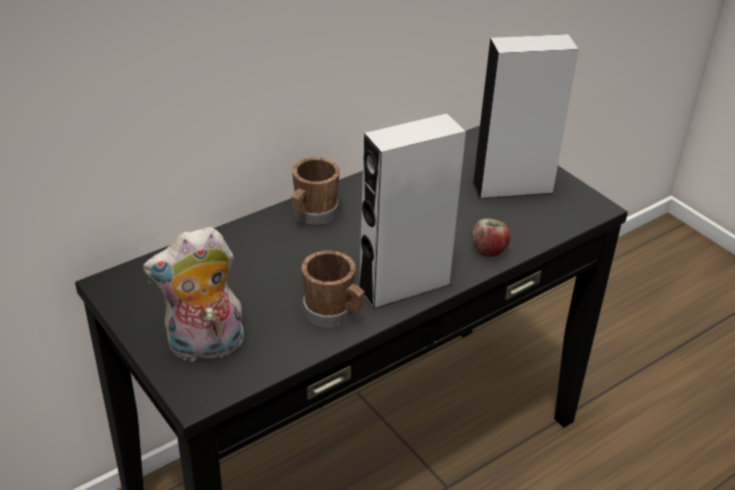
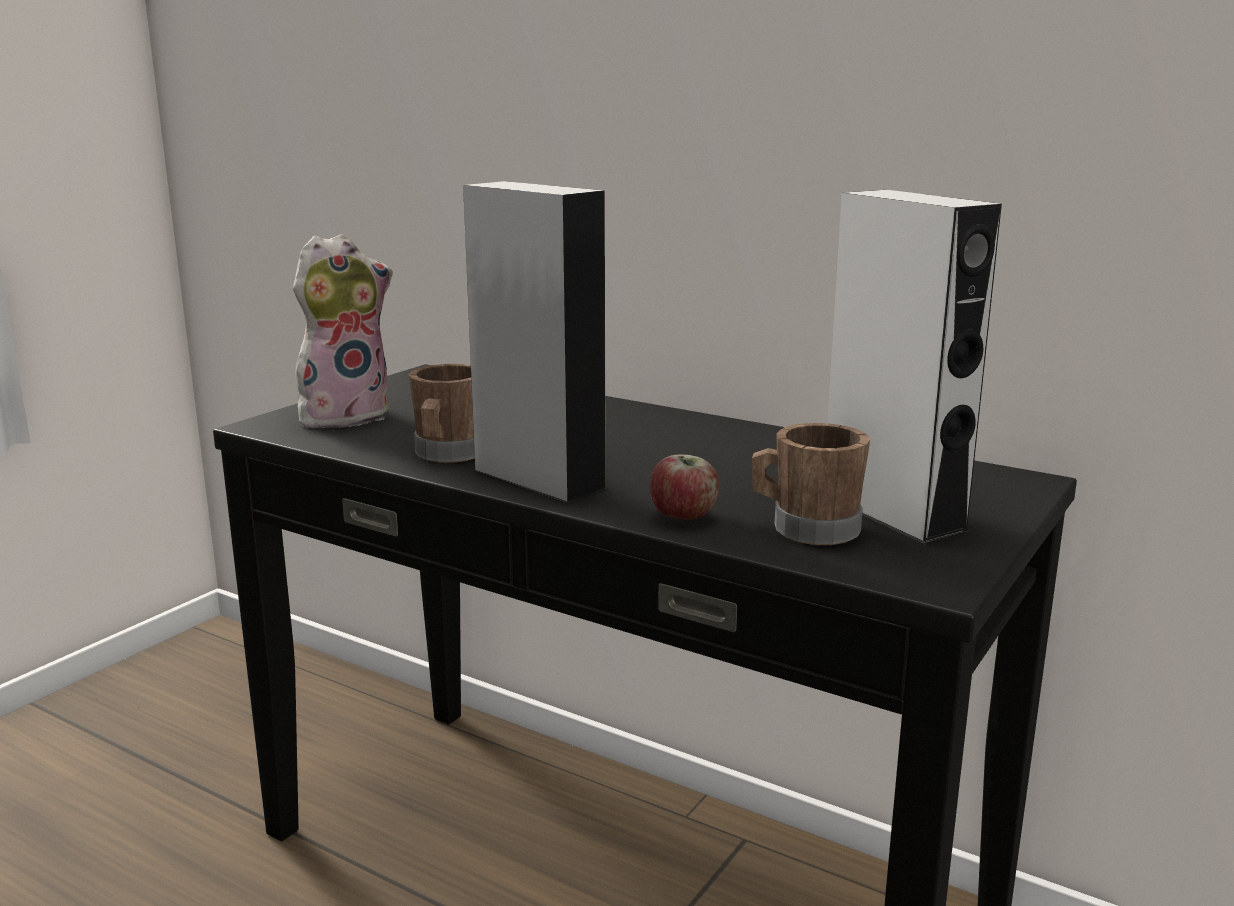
camera: 70 degrees right, 20 degrees down
plush toy [143,227,244,362] -> plush toy turned 90 degrees clockwise [293,234,393,428]
brown mug [291,157,340,225] -> brown mug moved to [752,423,870,545]

